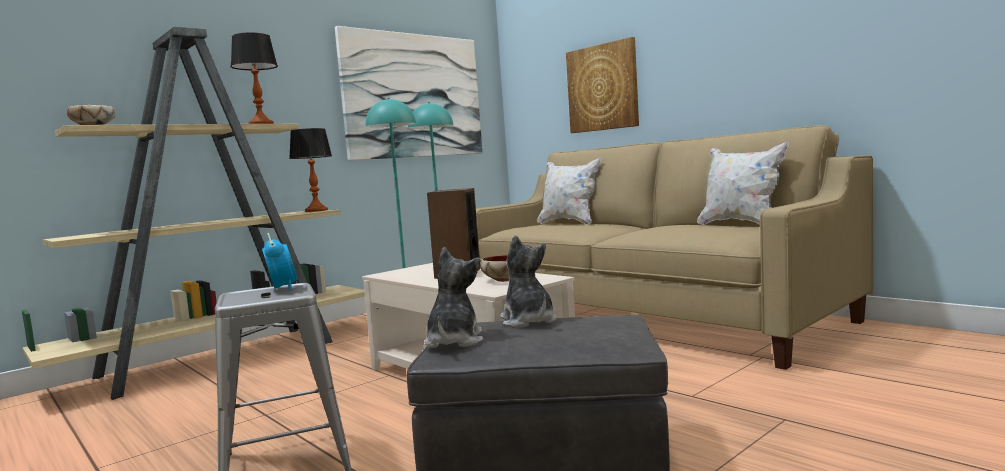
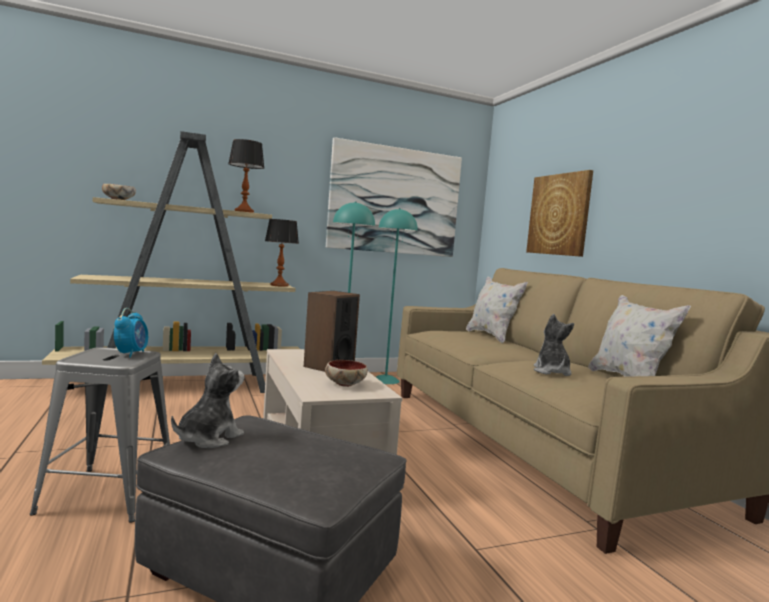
camera: 20 degrees right, 0 degrees up
plush toy [500,235,557,328] -> plush toy moved to [534,314,574,376]

